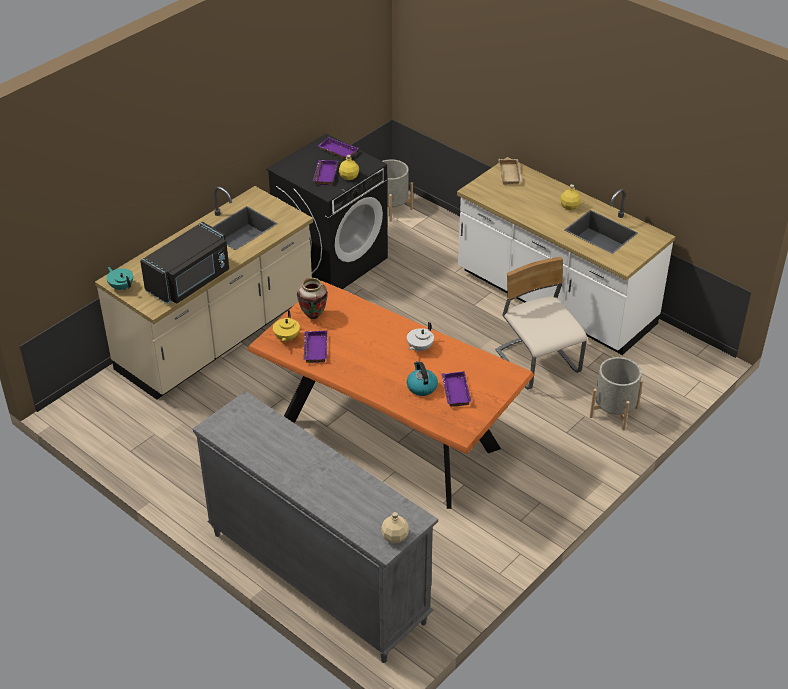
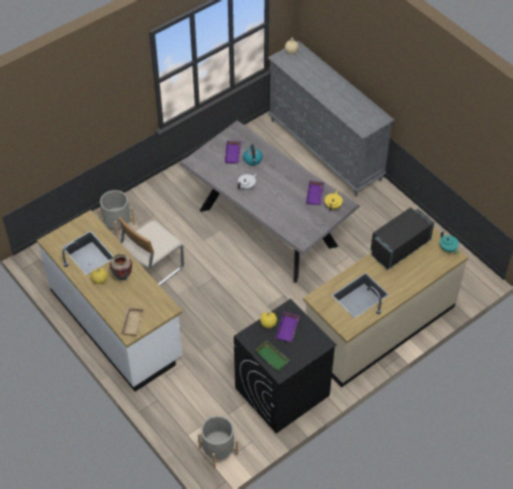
camera: 170 degrees left, 10 degrees up
orange dining table [247,281,535,509] -> grey dining table [180,121,360,283]
vase [297,278,328,319] -> vase moved to [110,253,132,280]
purple tray [318,137,359,159] -> green tray [255,340,290,371]
beige chair [496,257,587,389] -> beige chair turned 60 degrees clockwise [118,217,184,286]

